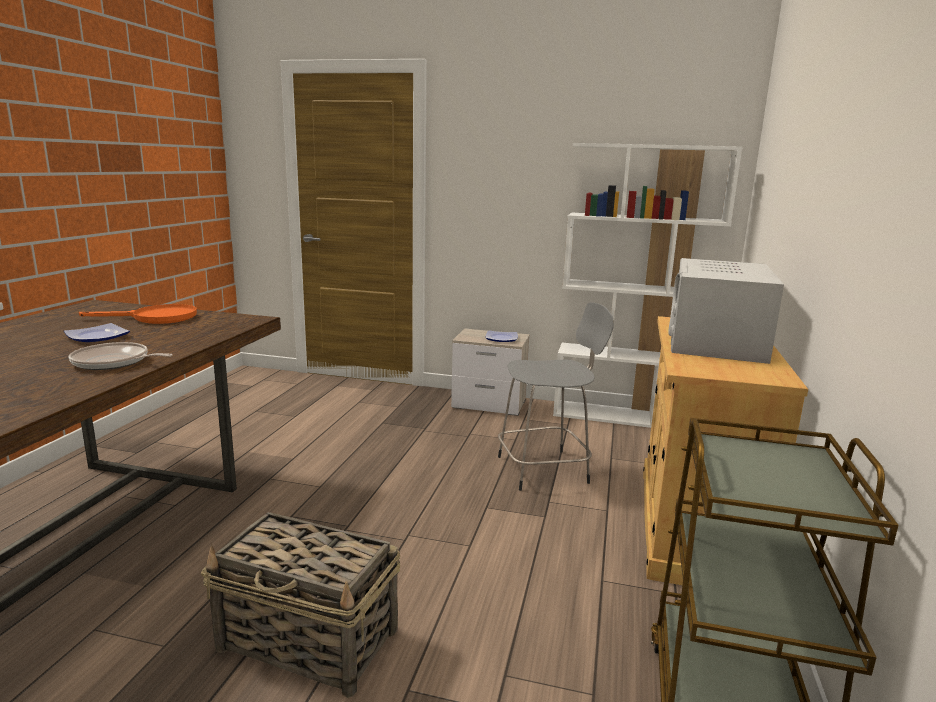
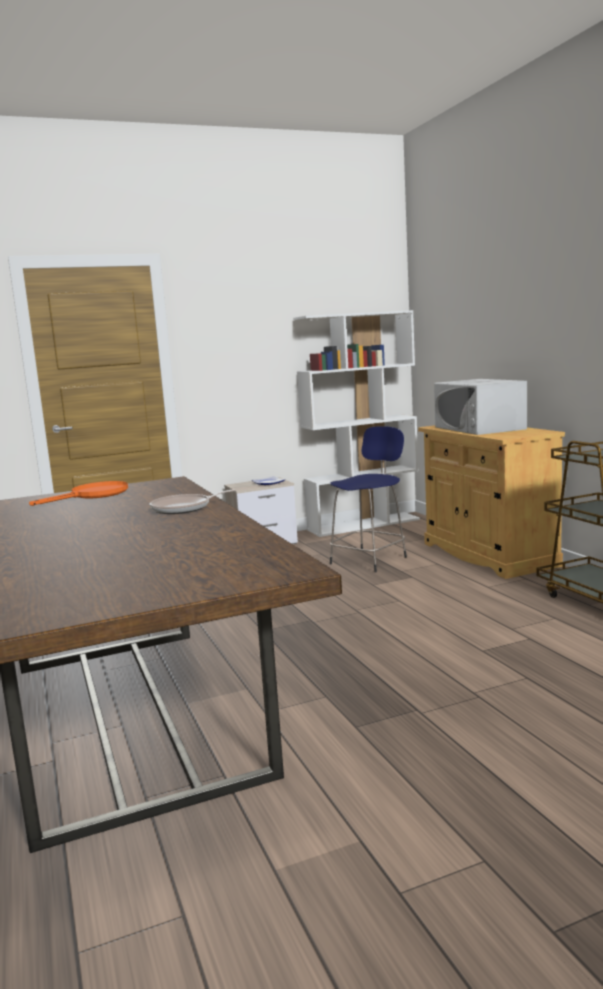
camera: 35 degrees left, 5 degrees down
plate [64,323,130,342] -> none
basket [201,512,401,698] -> none
grey stool [498,302,614,491] -> blue stool [330,426,407,573]

